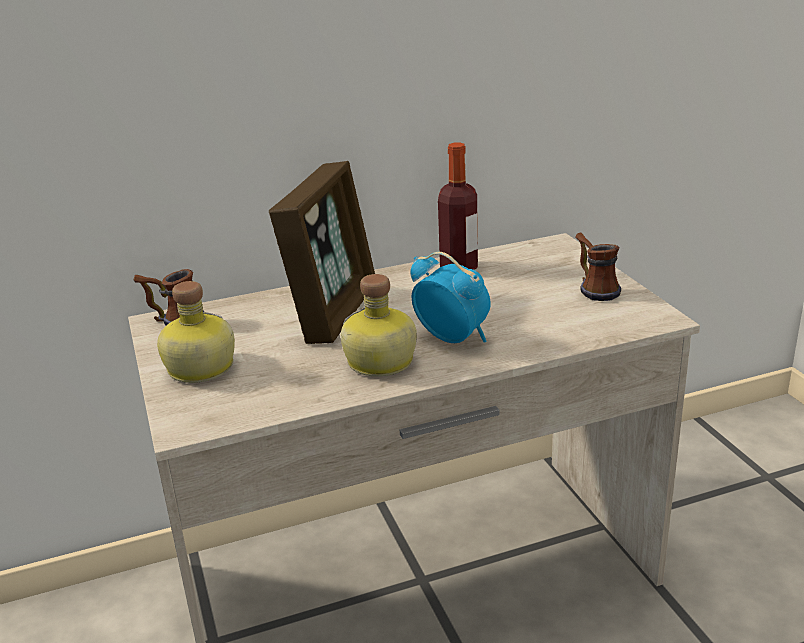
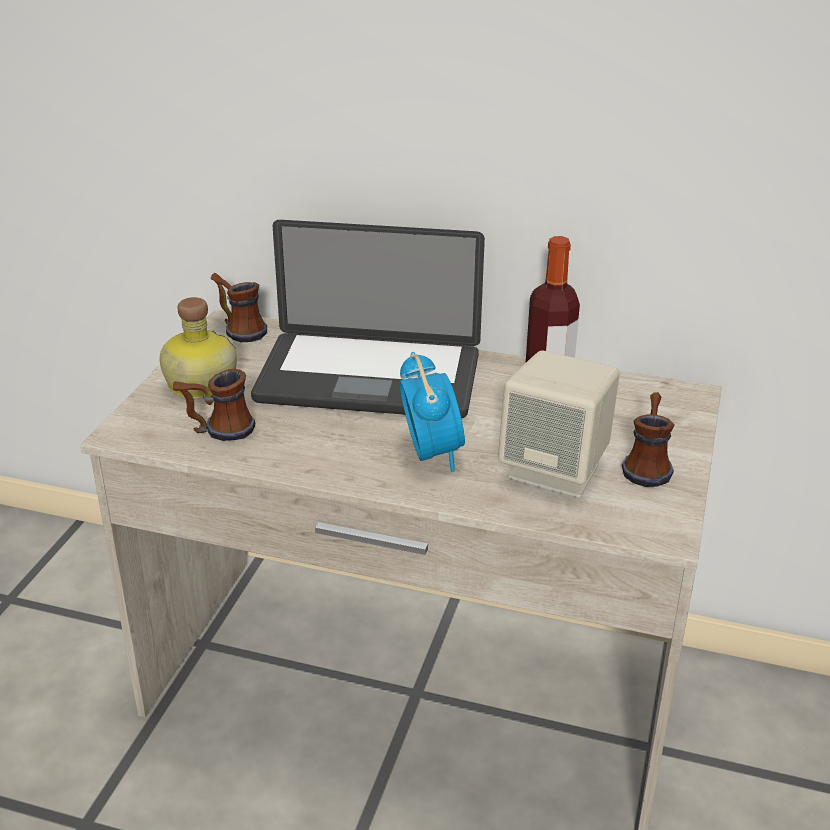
camera: 35 degrees right, 5 degrees up
picture frame [269,161,375,344] -> laptop [251,220,485,419]
bottle [340,274,417,376] -> none
none -> mug [173,369,255,441]
none -> beige speaker [498,350,620,498]

